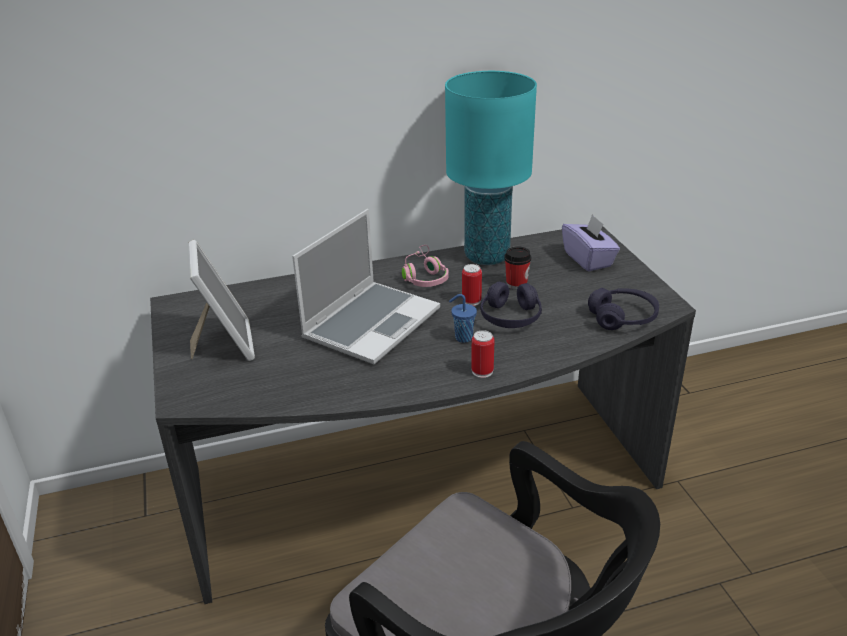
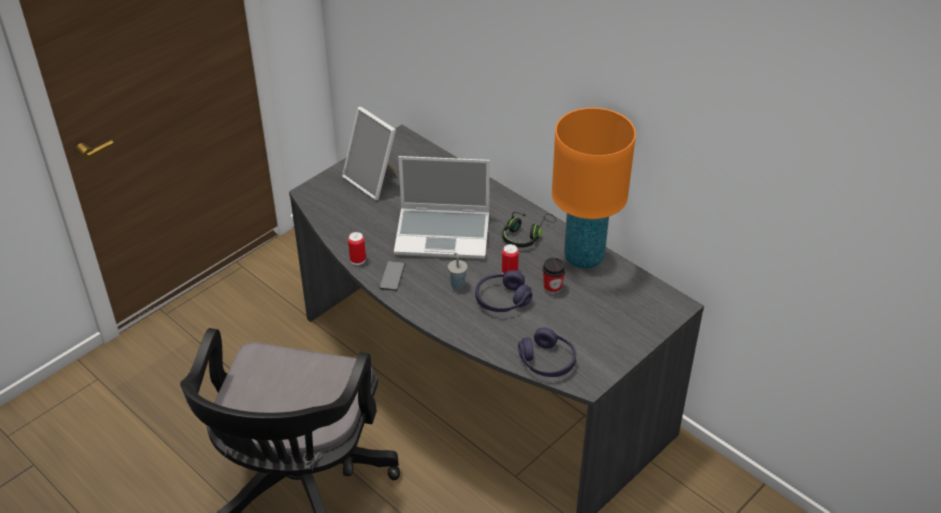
camera: 60 degrees right, 10 degrees up
picture frame [188,240,255,361] -> picture frame turned 90 degrees clockwise [342,107,399,200]
pink headphones [402,245,449,287] -> black headphones [502,212,556,248]
turquoise table lamp [445,71,537,265] -> orange table lamp [552,108,636,269]
blue cup [449,294,477,343] -> grey cup [448,253,468,290]
can [471,330,494,378] -> can moved to [348,232,366,265]
purple tissue box [562,214,620,271] -> none
none -> phone [380,261,405,291]

